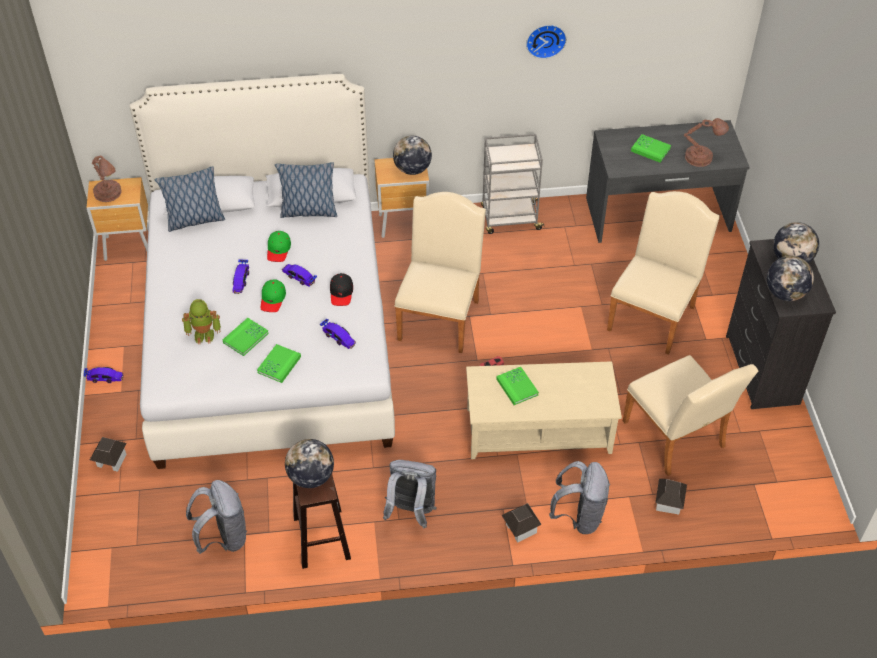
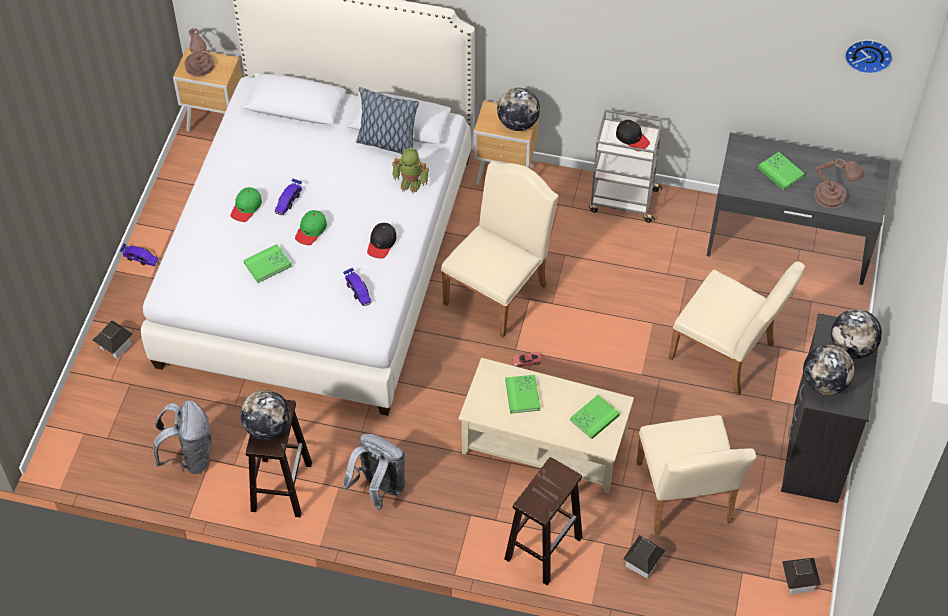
camera: 20 degrees right, 5 degrees up
pillow [155,166,225,232] -> none
toy robot [182,299,221,345] -> toy robot moved to [392,148,429,194]
green book [257,344,301,383] -> green book moved to [570,395,620,439]
green cap [267,231,291,262] -> green cap moved to [231,187,262,222]
toy car [282,264,317,287] -> none
toy house [502,503,542,542] -> toy house moved to [782,558,821,594]
wall clock [526,25,567,59] -> wall clock moved to [845,40,893,74]
grey backpack [549,461,610,534] -> brown stool [504,457,583,586]
beige chair [607,191,720,355] -> beige chair turned 75 degrees clockwise [669,261,805,395]
none -> black cap [616,120,650,151]

